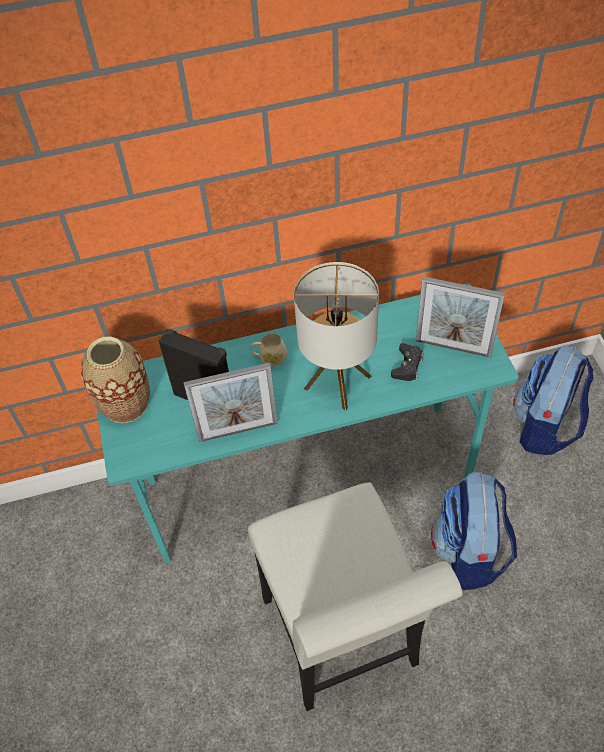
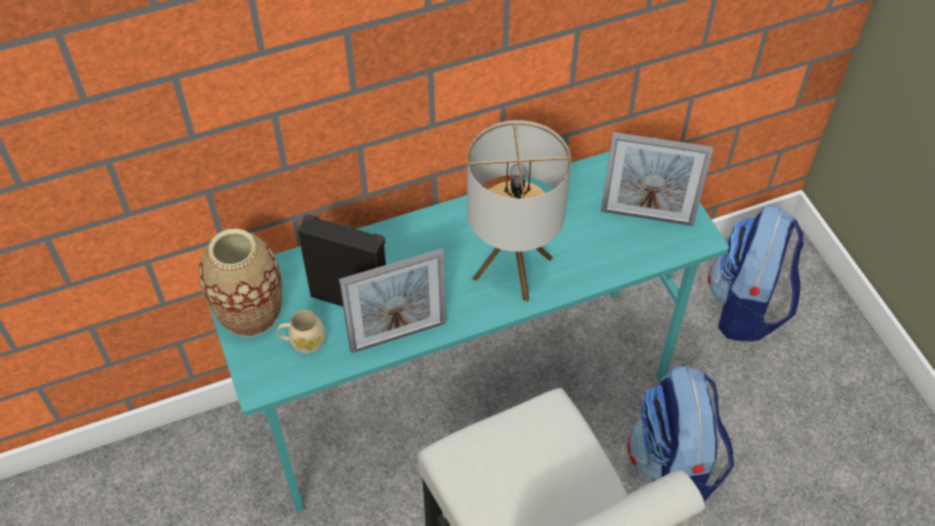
camera: 10 degrees left, 0 degrees up
beige mug [251,333,287,367] -> beige mug moved to [277,310,326,353]
black game controller [391,343,423,381] -> none

